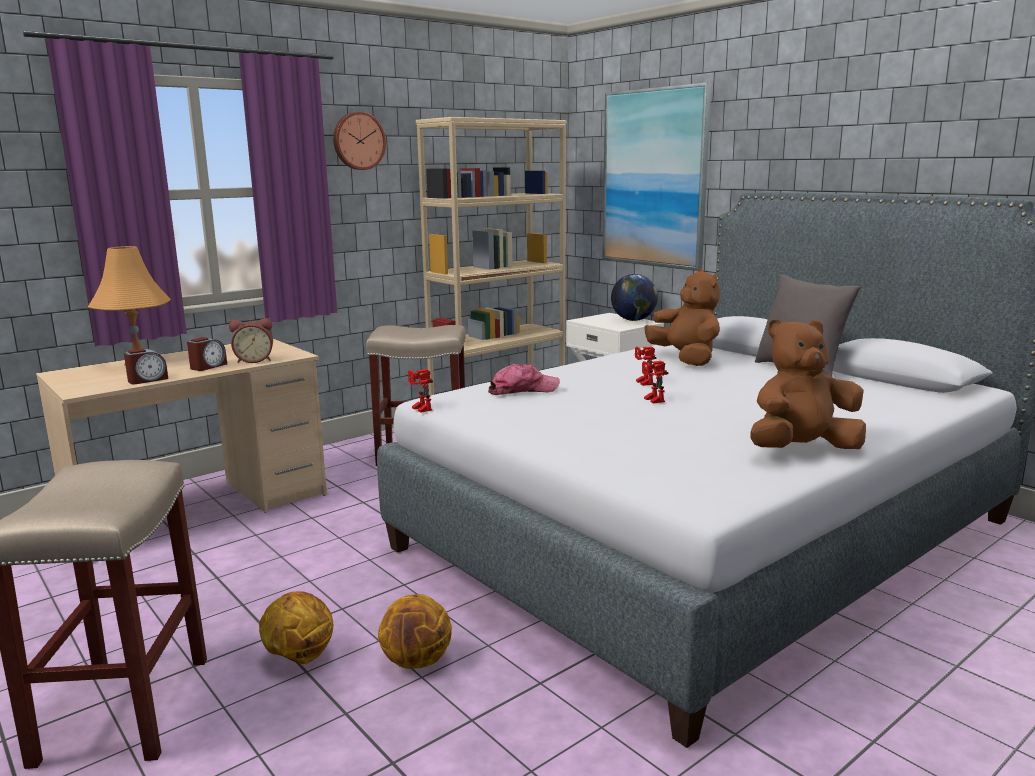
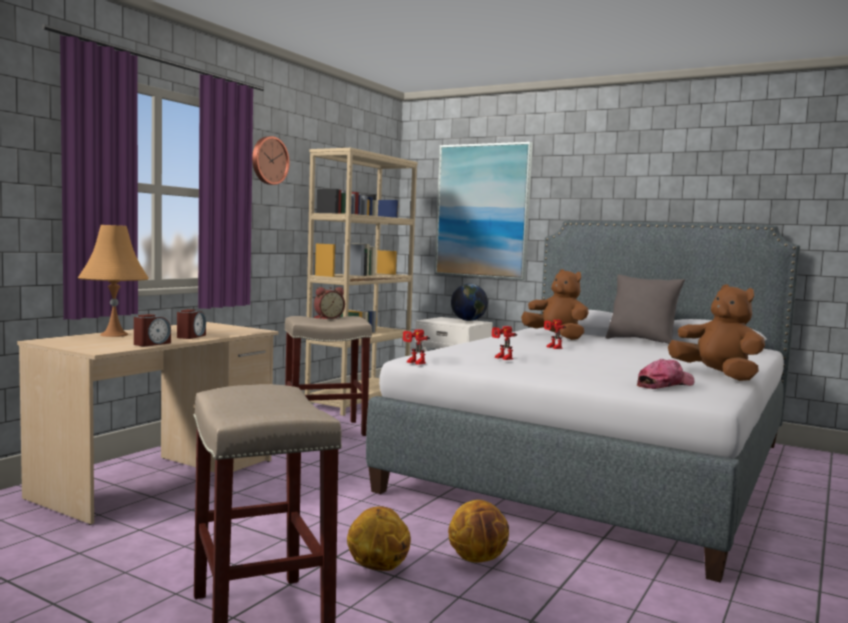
camera: 20 degrees left, 10 degrees down
alarm clock [229,318,273,363] -> alarm clock moved to [314,287,345,319]
cap [488,364,560,395] -> cap moved to [637,359,695,389]
toy robot [642,361,668,403] -> toy robot moved to [492,326,517,360]
brown plush toy [750,319,866,449] -> brown plush toy turned 90 degrees clockwise [668,284,765,381]

